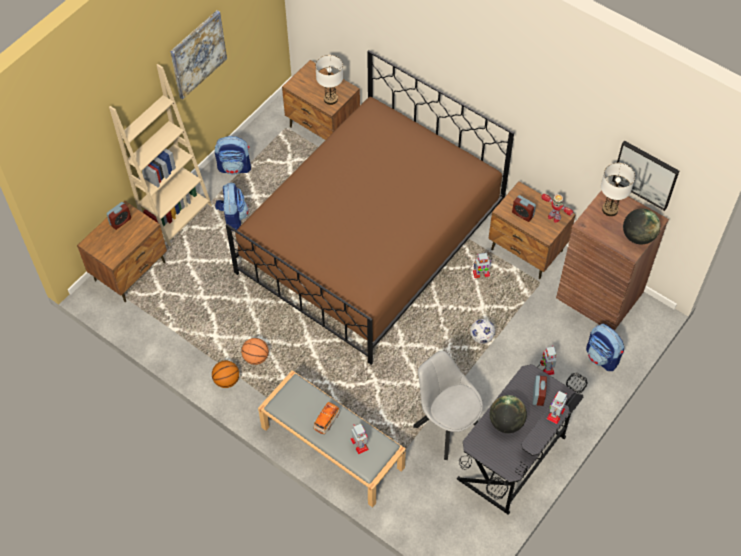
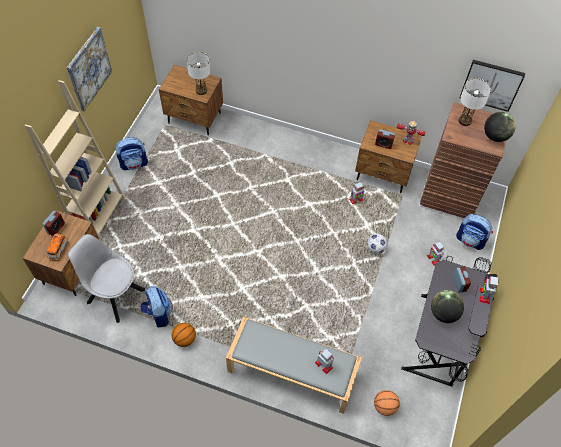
camera: 20 degrees left, 0 degrees up
backpack [215,183,249,231] -> backpack moved to [140,286,173,328]
brown bed [226,50,514,365] -> none
basketball [241,338,269,365] -> basketball moved to [374,390,400,416]
toy car [313,402,340,434] -> toy car moved to [46,233,68,260]
grey chair [413,351,483,460] -> grey chair moved to [68,234,145,323]

